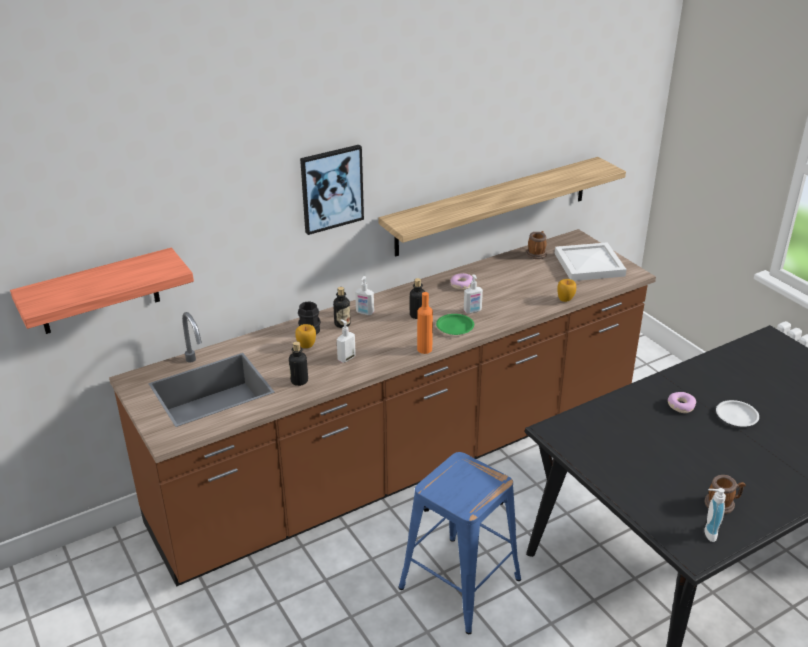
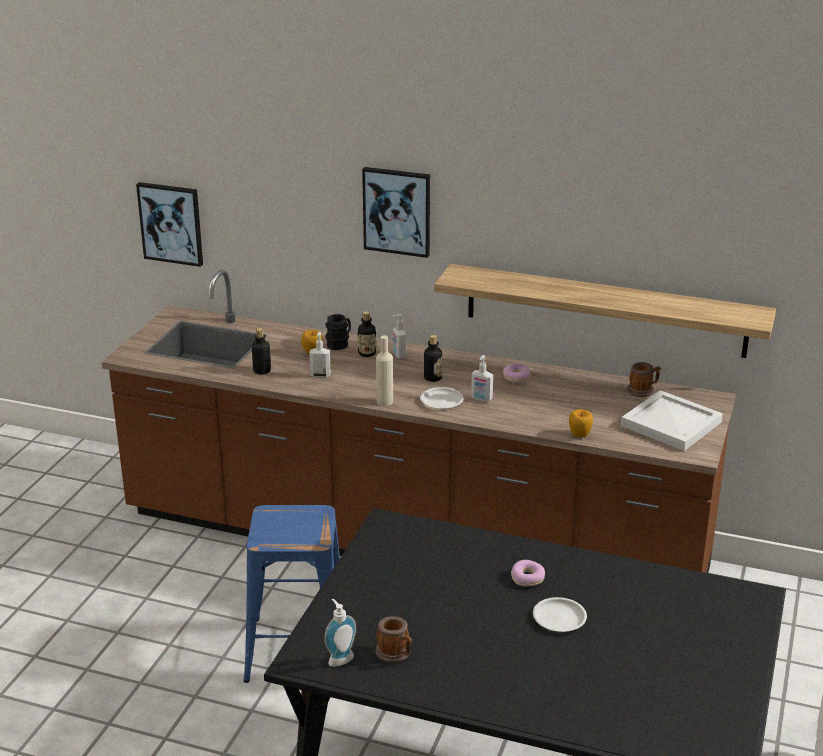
camera: 50 degrees right, 5 degrees down
shelf [10,247,194,334] -> picture [136,182,203,267]
orange bottle [417,292,433,354] -> beige bottle [376,335,393,406]
green plate [436,314,474,335] -> white plate [420,387,464,409]

